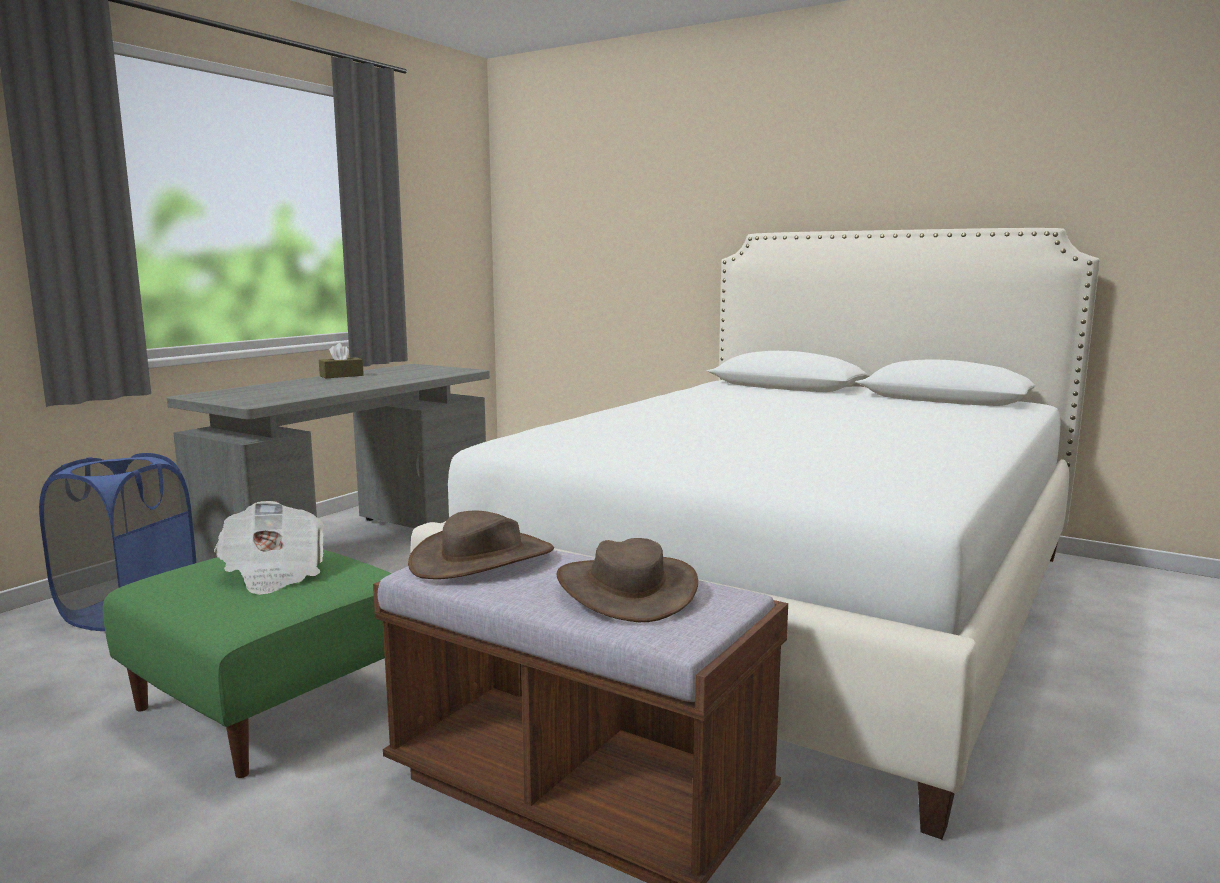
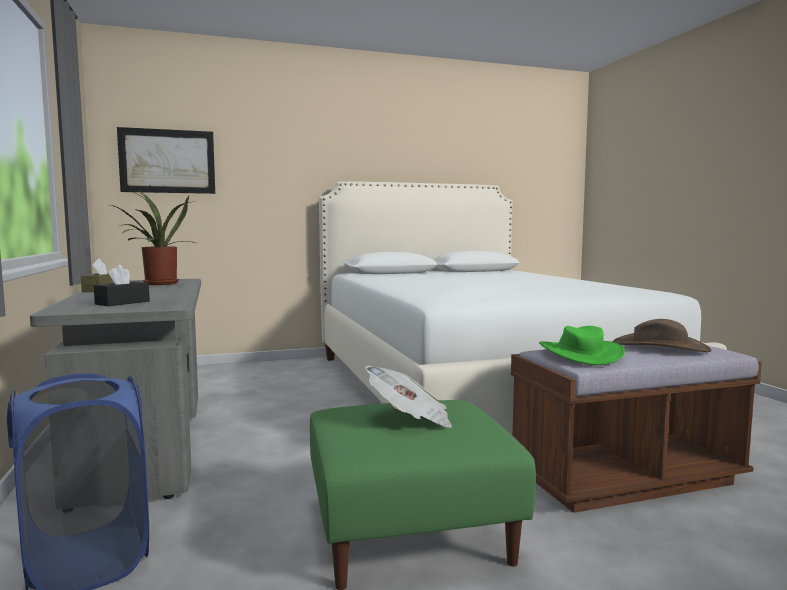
camera: 50 degrees left, 5 degrees down
brown hat [408,510,554,579] -> green hat [539,326,625,365]
none -> black tissue box [94,265,150,306]
none -> potted plant [111,190,196,285]
none -> picture [117,127,215,194]

